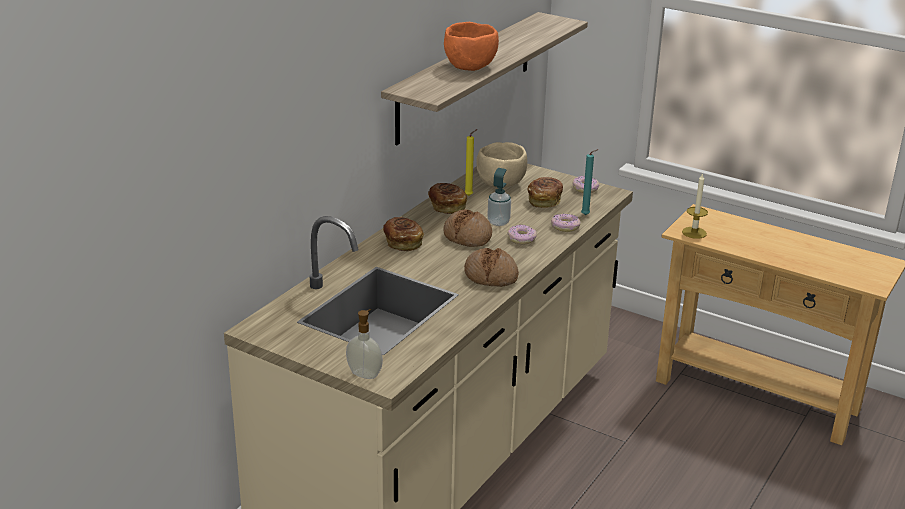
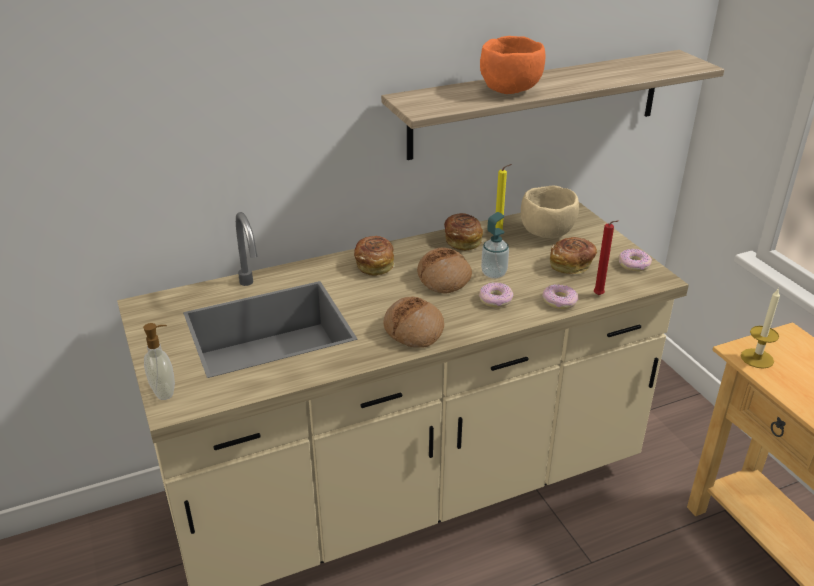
camera: 35 degrees right, 5 degrees up
turquoise candle [581,149,599,215] -> red candle [594,221,619,295]

